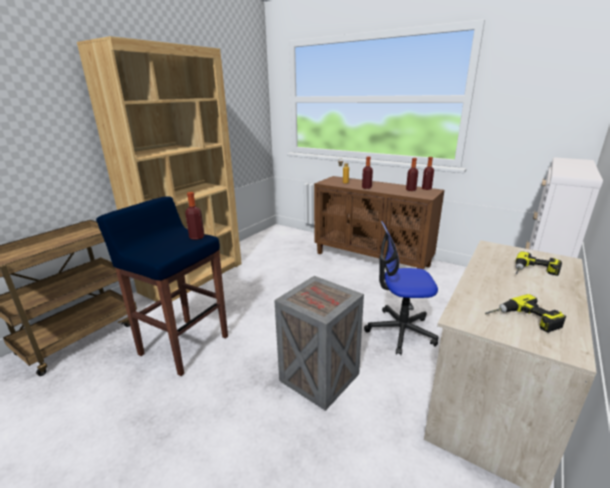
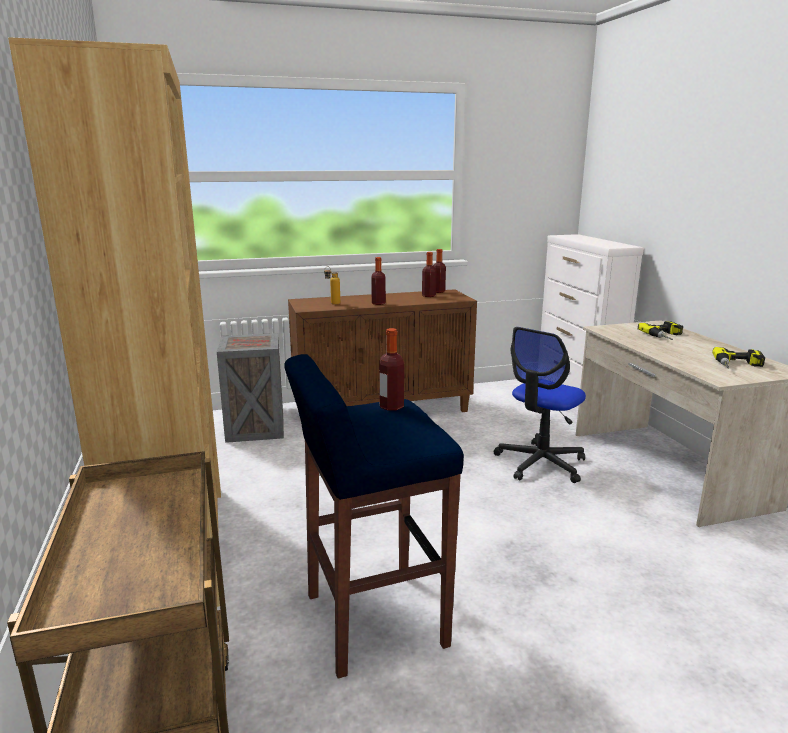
camera: 50 degrees left, 5 degrees down
crate [274,276,364,411] -> crate moved to [217,333,284,443]

